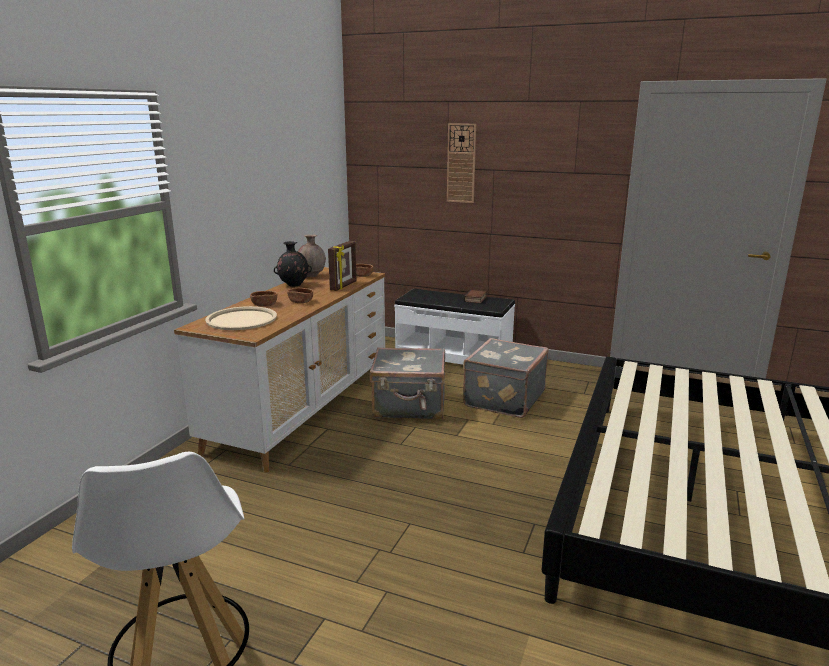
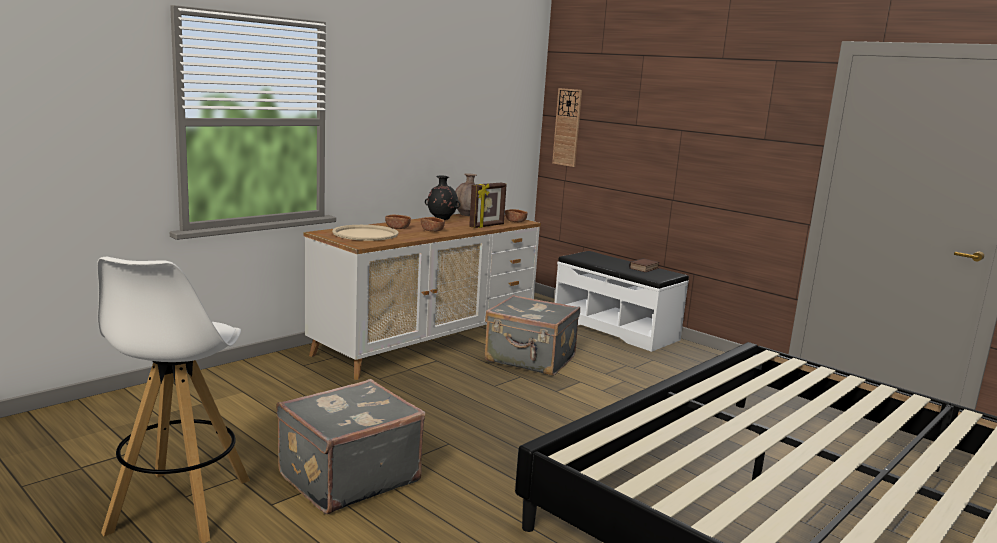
camera: 20 degrees right, 5 degrees down
wall clock [447,123,476,203] -> wall clock moved to [552,88,582,167]
grey suitcase [463,338,549,418] -> grey suitcase moved to [277,379,425,514]

